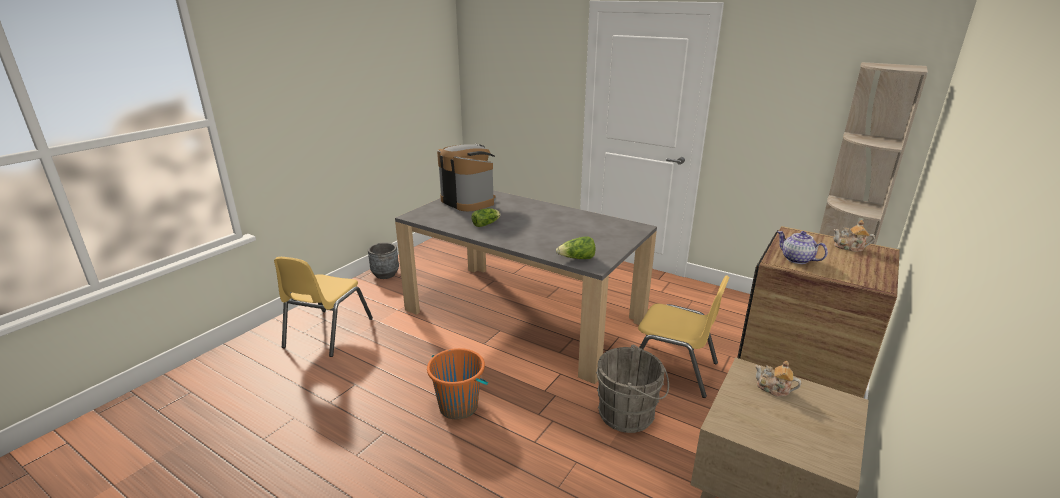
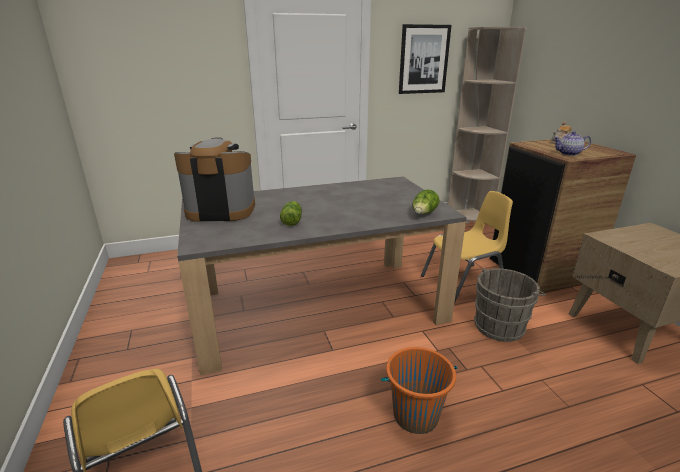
camera: 50 degrees left, 0 degrees up
grey planter [368,243,399,279] -> none
teapot [755,361,801,397] -> none
none -> picture [399,24,451,94]

